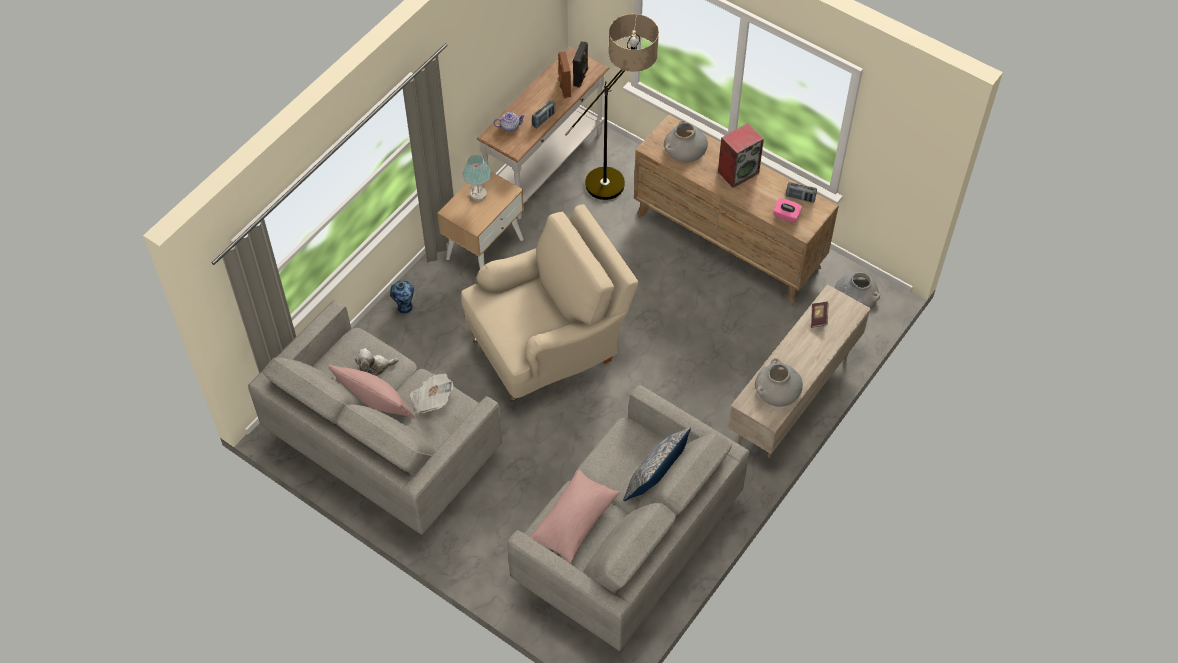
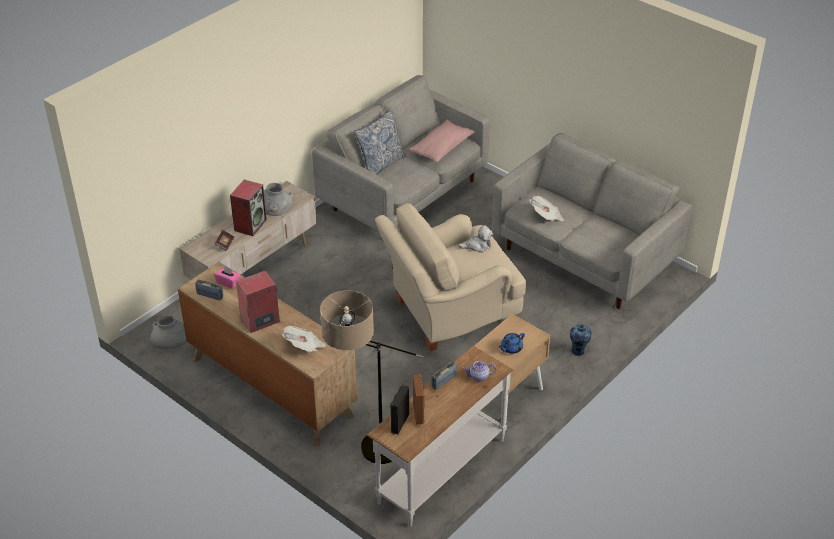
camera: 175 degrees left, 15 degrees down
pink pillow [328,365,414,419] -> none
plush toy [355,348,399,376] -> plush toy moved to [458,225,493,253]
table lamp [463,155,491,201] -> blue teapot [499,333,525,354]
grey vase [664,120,708,162] -> newspaper [282,325,326,352]
none -> speaker [230,180,267,236]

